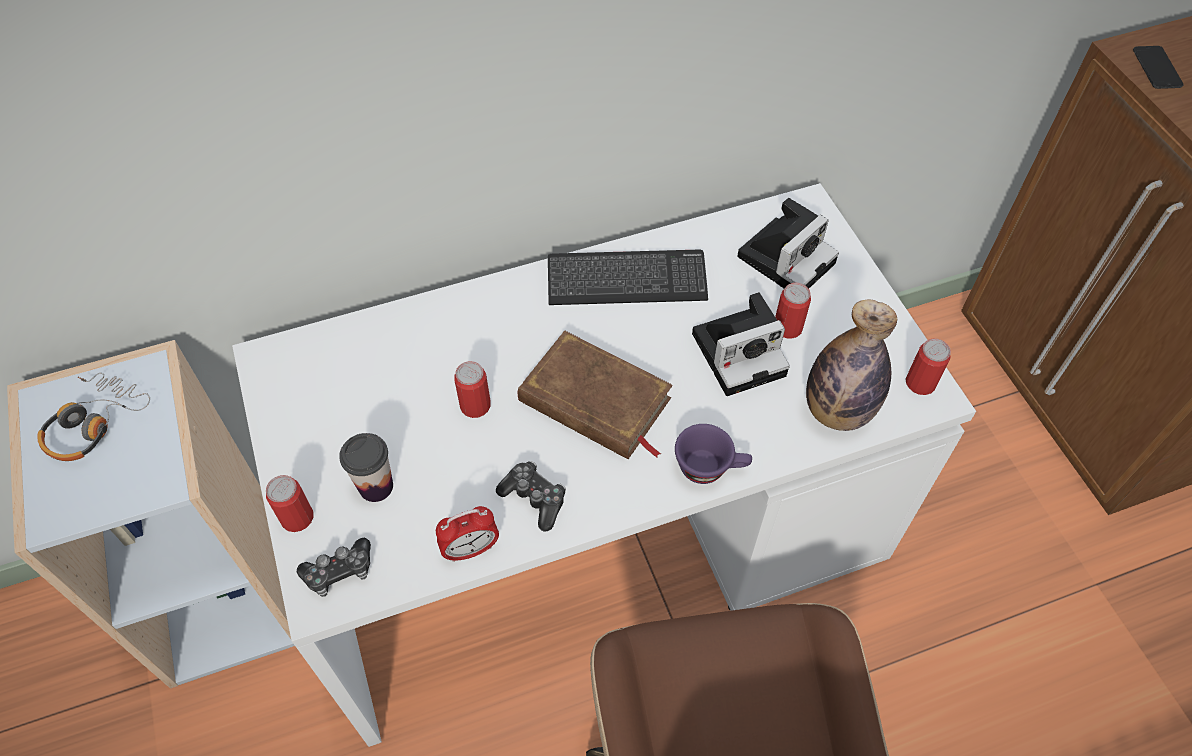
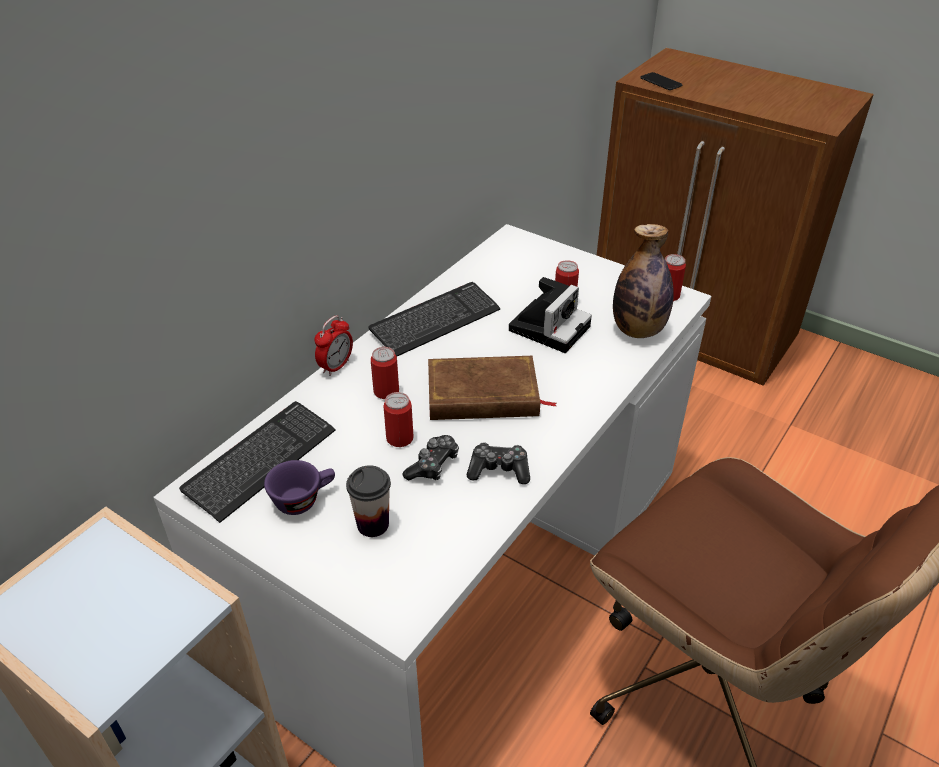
camera: 35 degrees left, 15 degrees down
headphones [37,373,150,461] -> none
can [266,475,314,532] -> can moved to [371,347,399,399]
game controller [297,538,371,597] -> game controller moved to [402,435,459,481]
alarm clock [436,506,499,562] -> alarm clock moved to [315,315,353,376]
purple cup [675,424,752,484] -> purple cup moved to [264,460,335,515]
camera [737,198,839,289] -> none
none -> keyboard [179,401,335,523]

